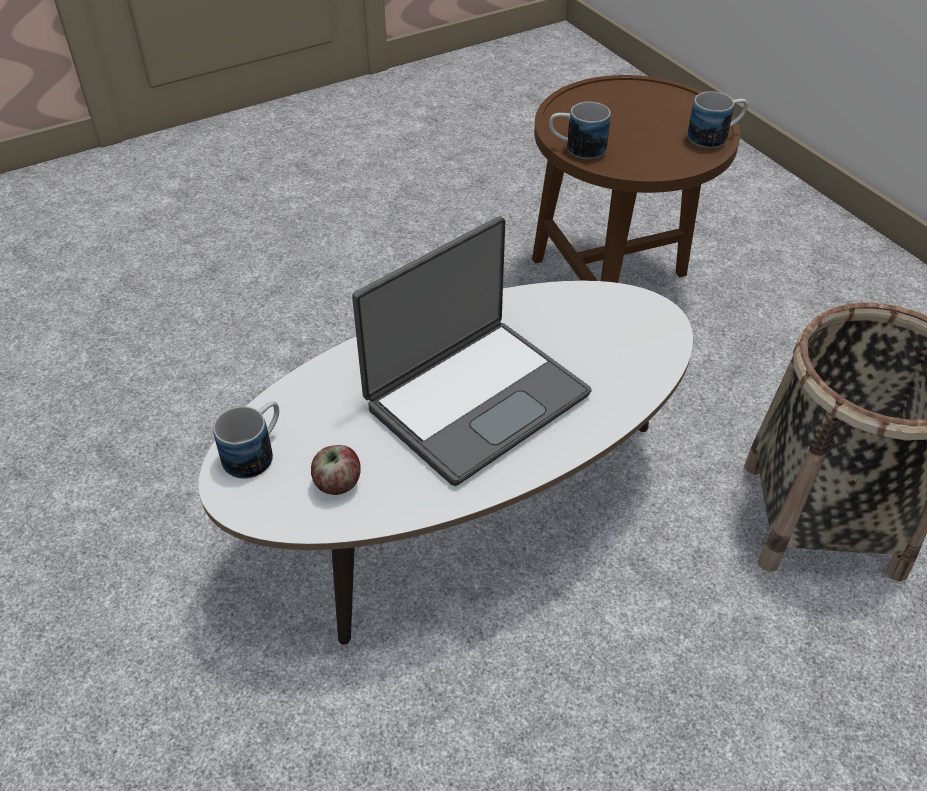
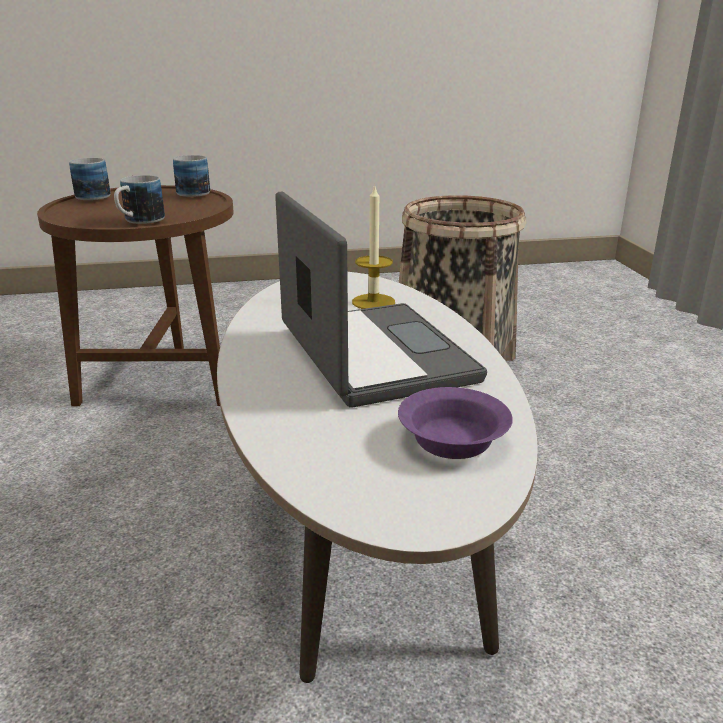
camera: 70 degrees left, 20 degrees down
mug [213,401,279,479] -> mug moved to [69,158,111,200]
apple [311,445,361,495] -> purple bowl [398,387,513,459]
none -> candle [352,184,395,309]

